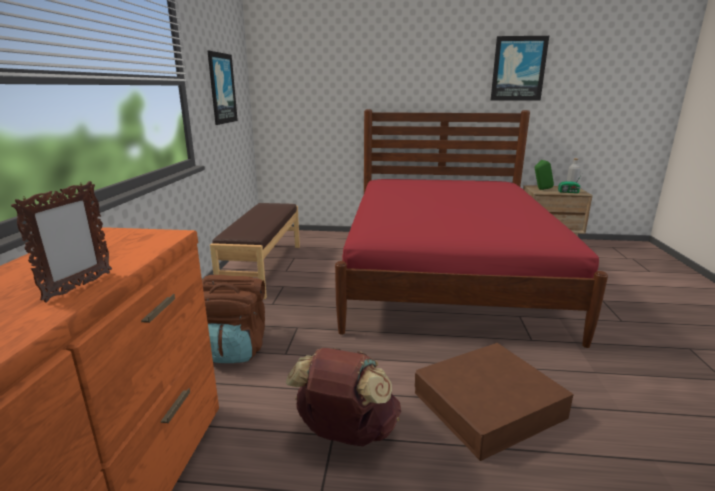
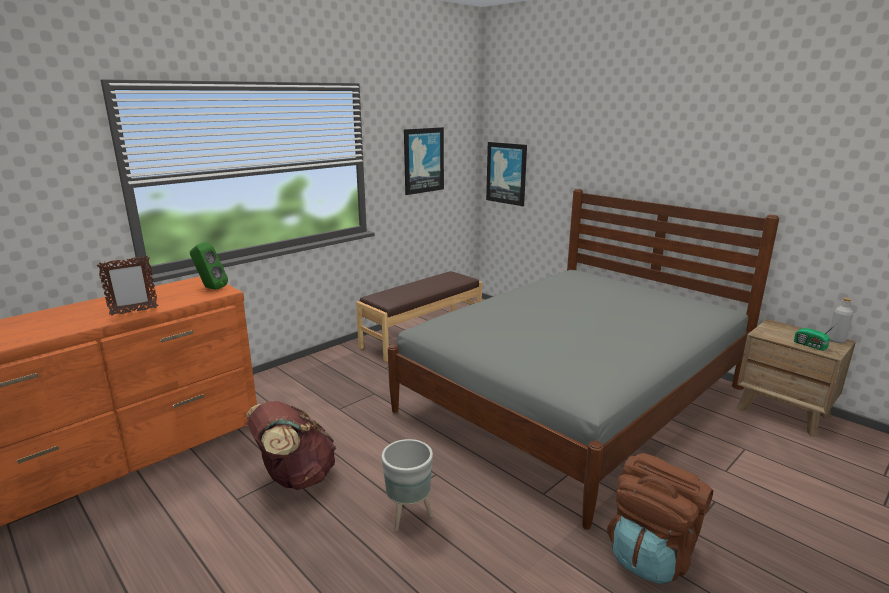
camera: 40 degrees right, 0 degrees up
brown backpack [202,275,265,363] -> brown backpack moved to [607,453,713,584]
red bed [335,109,608,348] -> grey bed [388,189,780,530]
brown storage box [415,343,574,461] -> grey planter [381,439,433,531]
picture [491,36,549,101] -> picture moved to [486,142,527,206]
green speaker [535,160,554,190] -> green speaker moved to [190,242,228,290]

